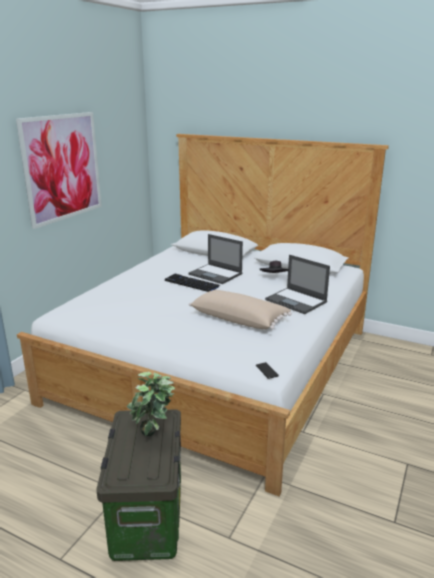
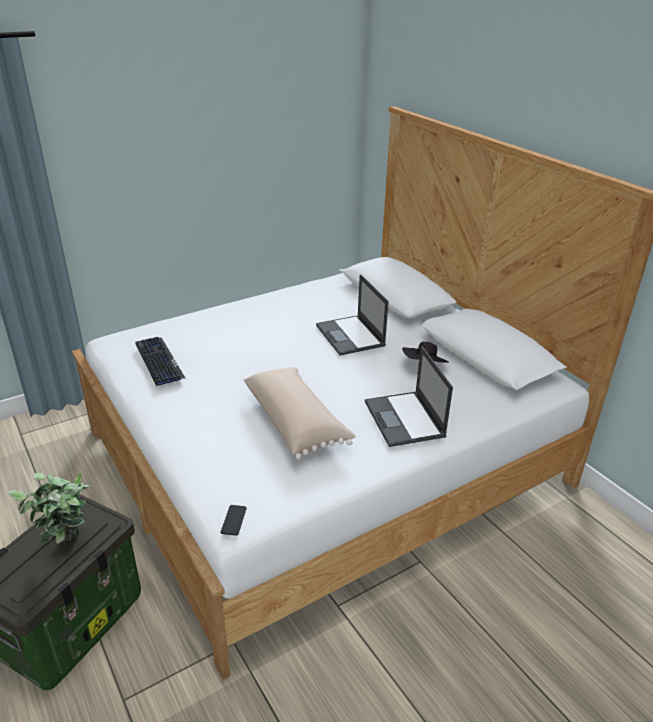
camera: 30 degrees right, 10 degrees up
picture [16,112,102,229] -> none
keyboard [165,274,220,292] -> keyboard moved to [135,337,186,386]

